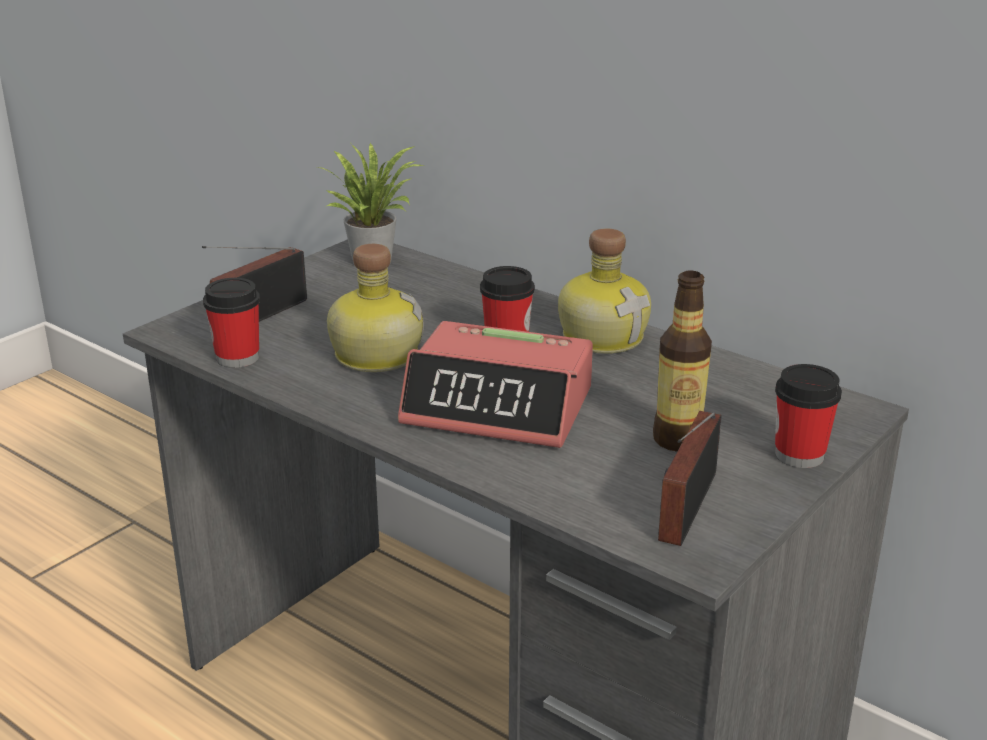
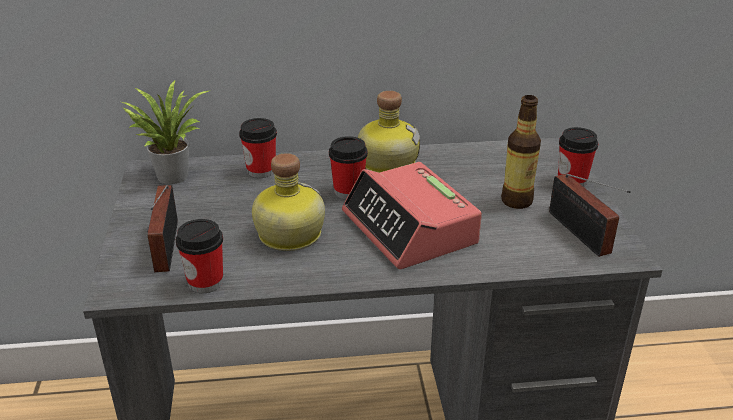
camera: 45 degrees left, 5 degrees up
alarm clock [398,321,593,448] -> alarm clock turned 90 degrees clockwise [342,162,482,269]
none -> cup [239,118,277,178]

